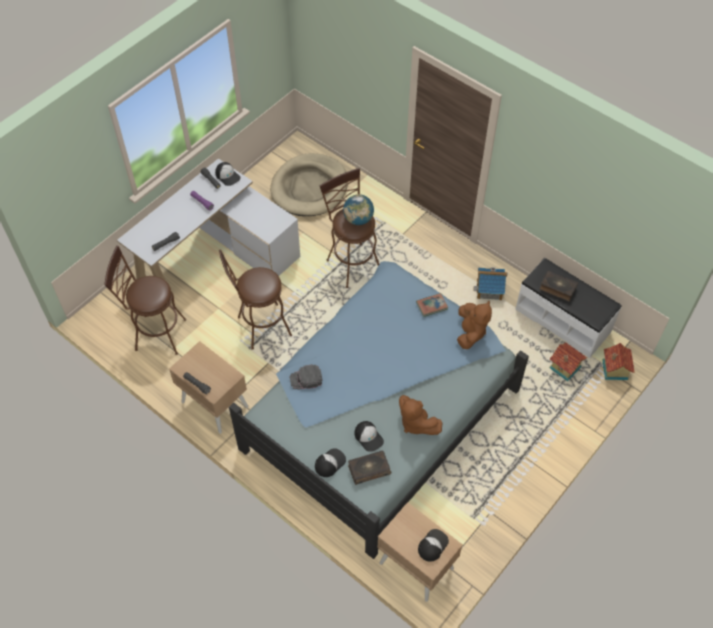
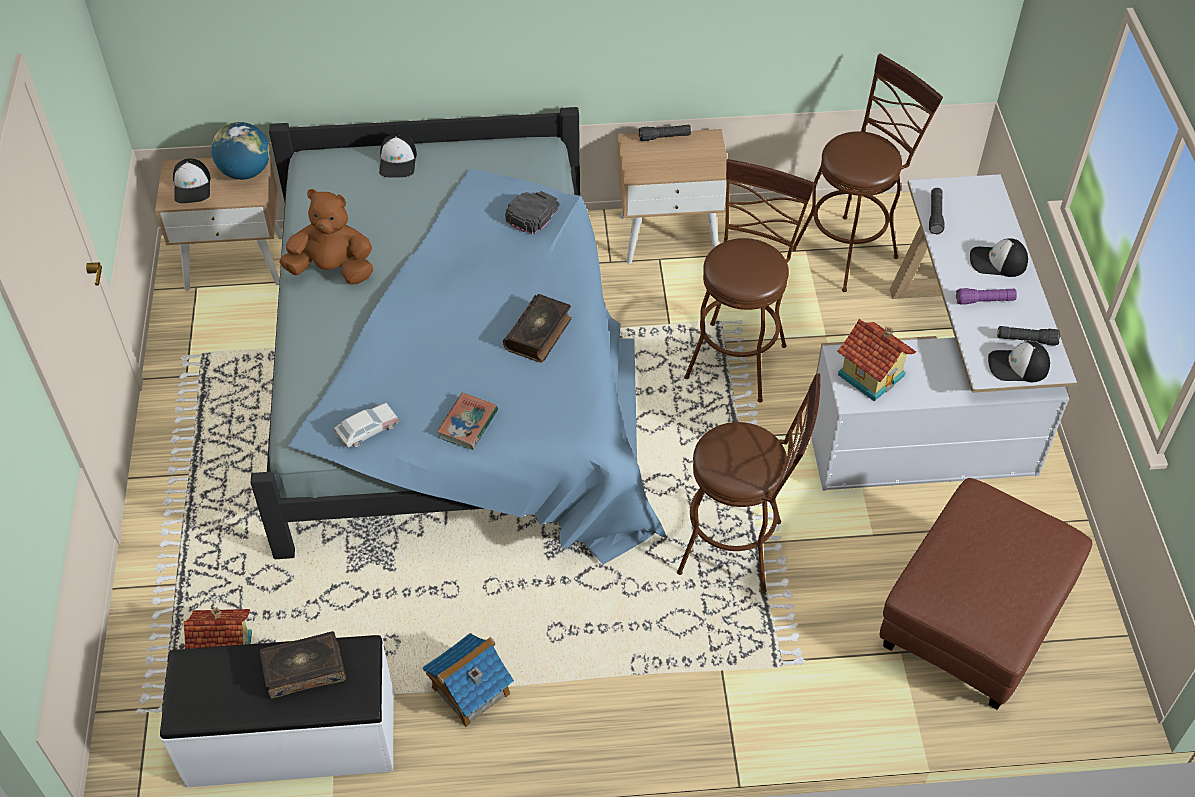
camera: 135 degrees right, 5 degrees down
beige dog bed [270,153,348,216] -> brown ottoman [880,478,1092,710]
globe [343,194,374,225] -> globe moved to [211,122,270,180]
book [348,450,391,485] -> book moved to [503,294,572,362]
cap [354,421,384,452] -> cap moved to [970,238,1028,277]
brown plush toy [457,301,492,349] -> toy car [334,403,399,447]
toy house [602,343,635,380] -> toy house moved to [837,319,916,401]

